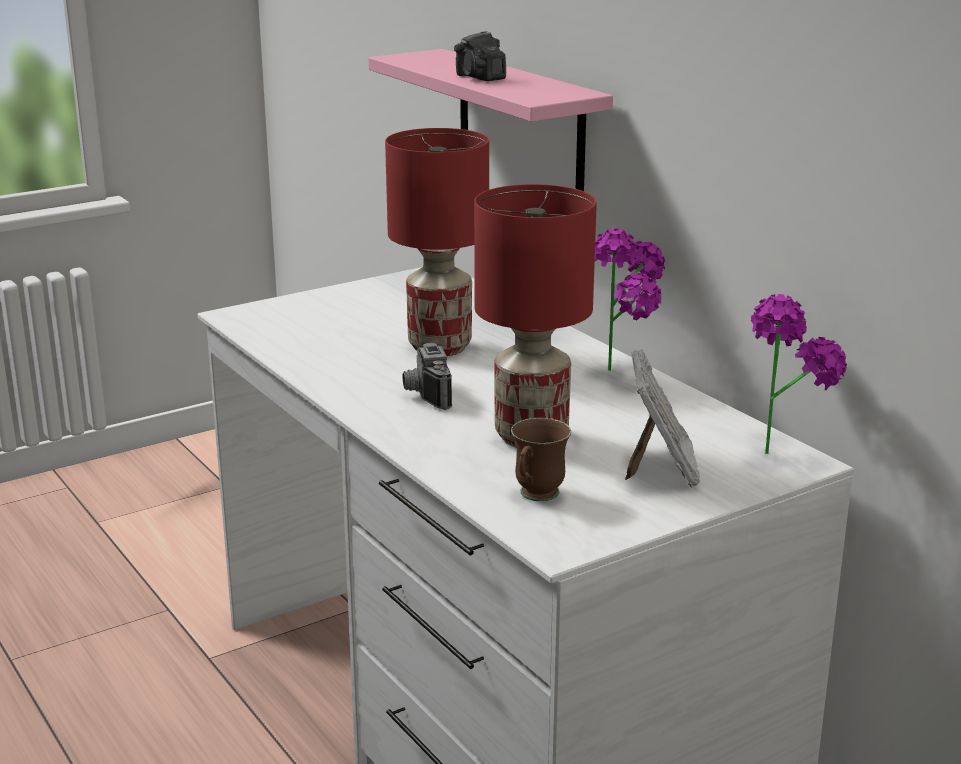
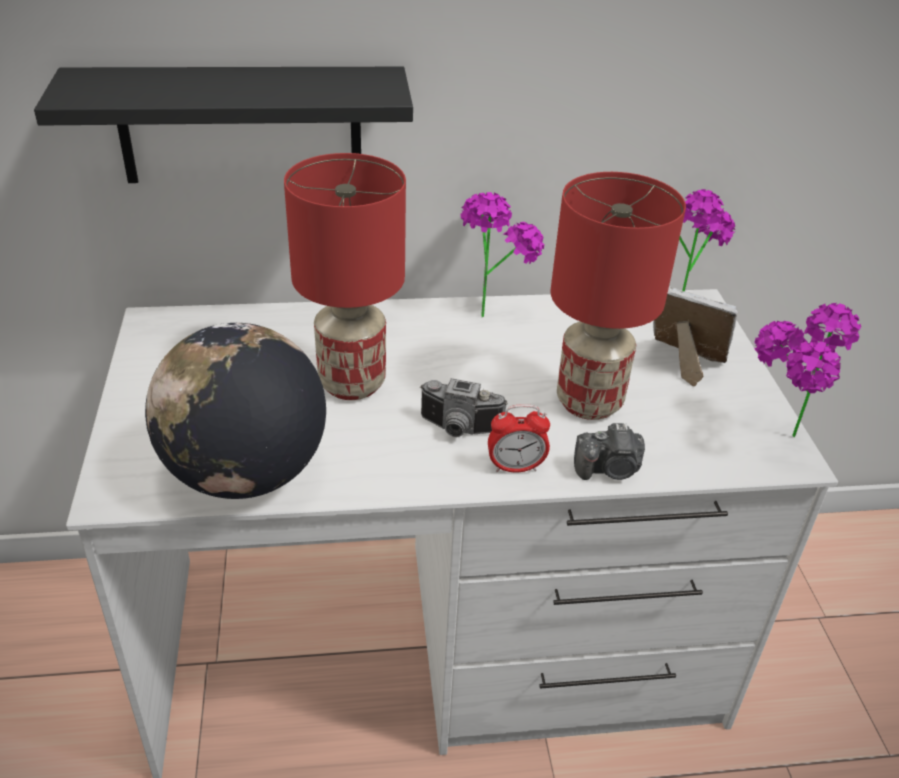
camera: 65 degrees left, 15 degrees up
pink shelf [368,49,613,191] -> black shelf [34,67,413,183]
camera [454,31,506,81] -> camera moved to [574,423,645,480]
brown mug [511,418,571,501] -> none
none -> globe [145,323,326,499]
none -> alarm clock [488,404,550,472]
none -> potted plant [754,303,861,437]

